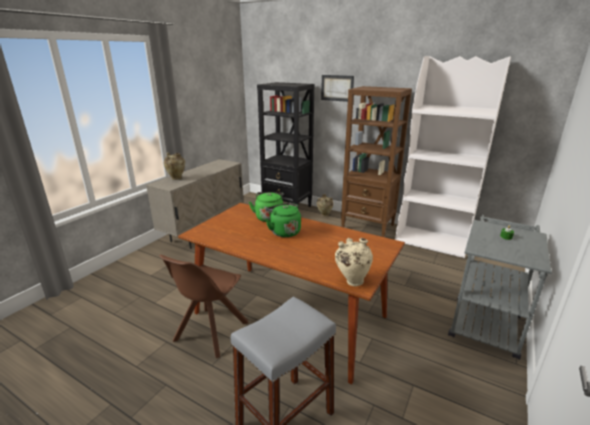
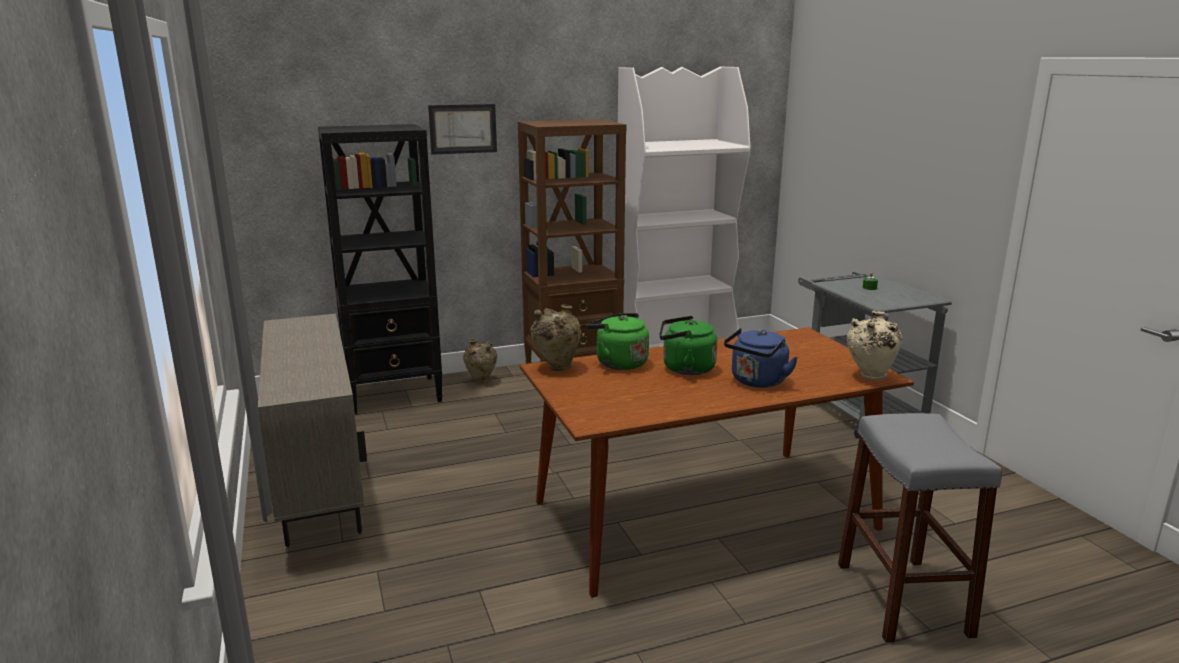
camera: 50 degrees left, 5 degrees down
brown chair [160,255,248,358] -> none
beige vase [164,152,185,180] -> beige vase moved to [530,304,581,371]
none -> blue kettle [724,328,798,388]

